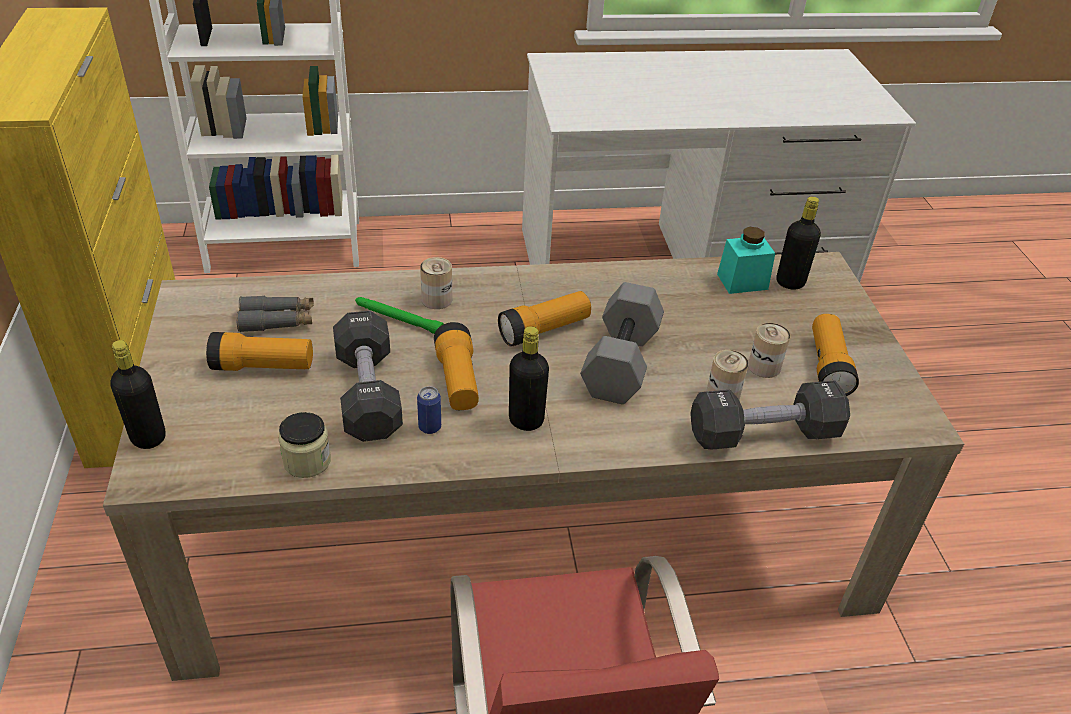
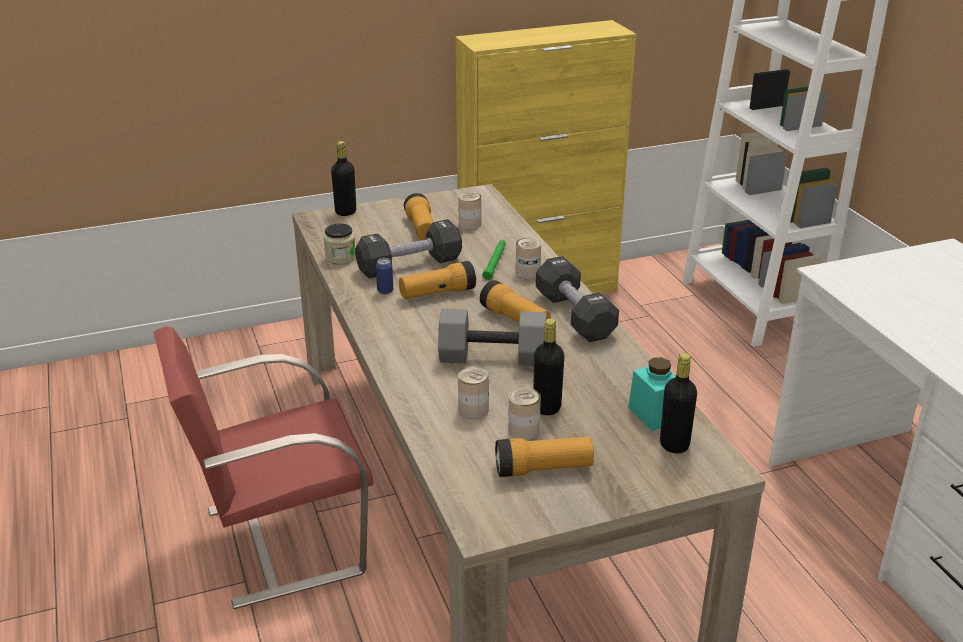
camera: 80 degrees right, 10 degrees down
grey binoculars [236,296,314,332] -> can [458,192,481,230]
black bottle [509,326,549,431] -> black bottle moved to [534,318,564,415]
black dumbbell [690,380,850,449] -> black dumbbell moved to [536,256,619,342]

